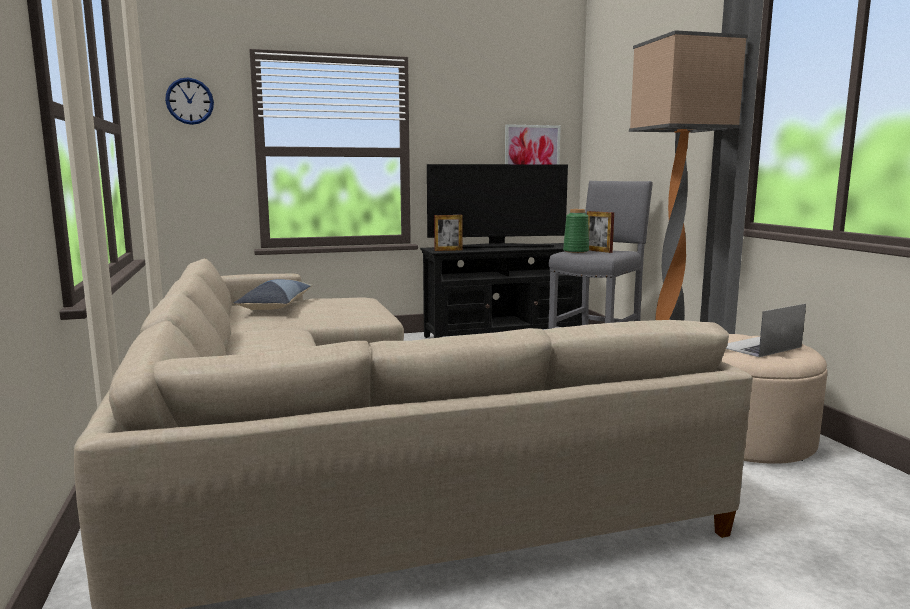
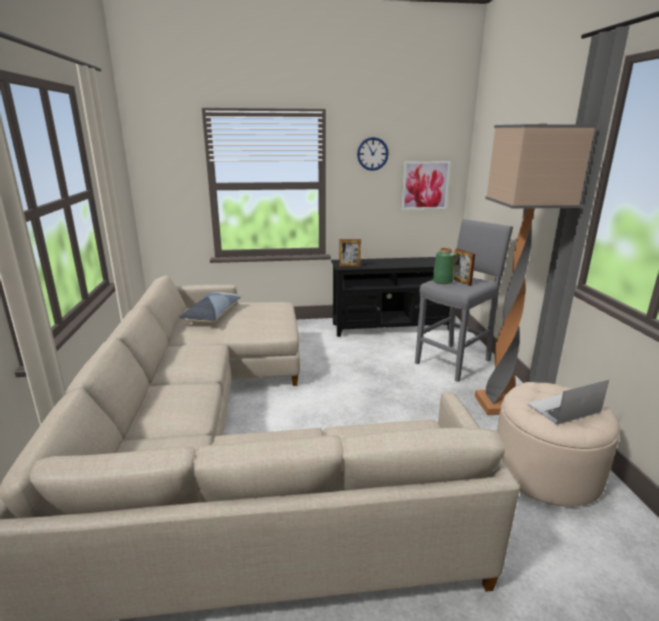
camera: 10 degrees right, 10 degrees up
wall clock [165,78,214,125] -> wall clock moved to [357,137,389,171]
television [427,164,568,248] -> none

